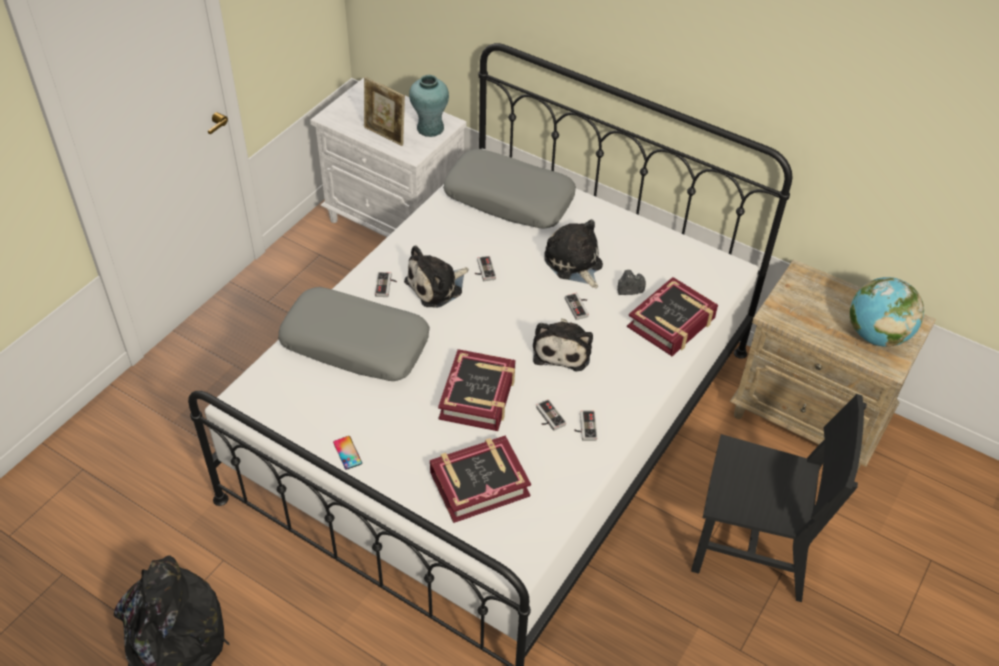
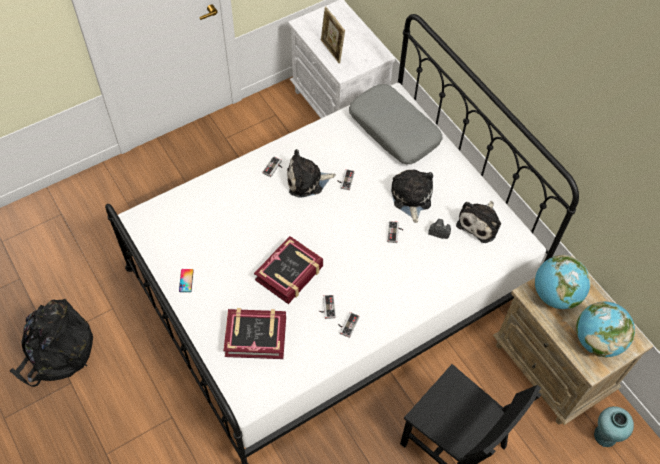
camera: 25 degrees right, 10 degrees up
grey pillow [278,287,430,381] -> none
turquoise vase [409,75,449,137] -> turquoise vase moved to [594,406,634,447]
plush toy [533,318,593,371] -> plush toy moved to [456,201,501,243]
book [627,277,718,356] -> none
none -> globe [535,255,591,309]

